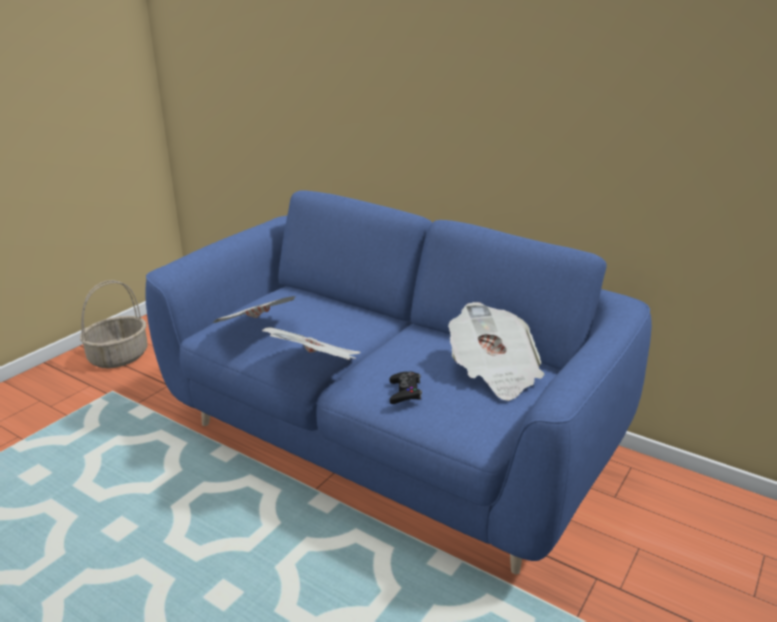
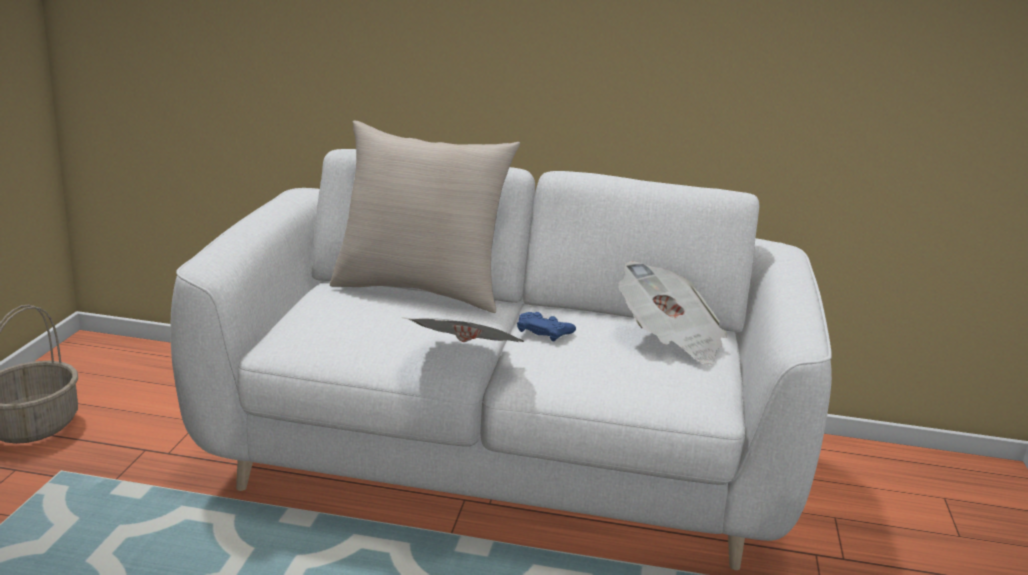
camera: 25 degrees left, 5 degrees down
blue sofa [145,190,652,574] -> white sofa [170,149,832,570]
newspaper [213,296,296,323] -> none
black game controller [390,372,422,404] -> none
none -> beige pillow [330,120,520,313]
none -> blue game controller [517,312,576,341]

